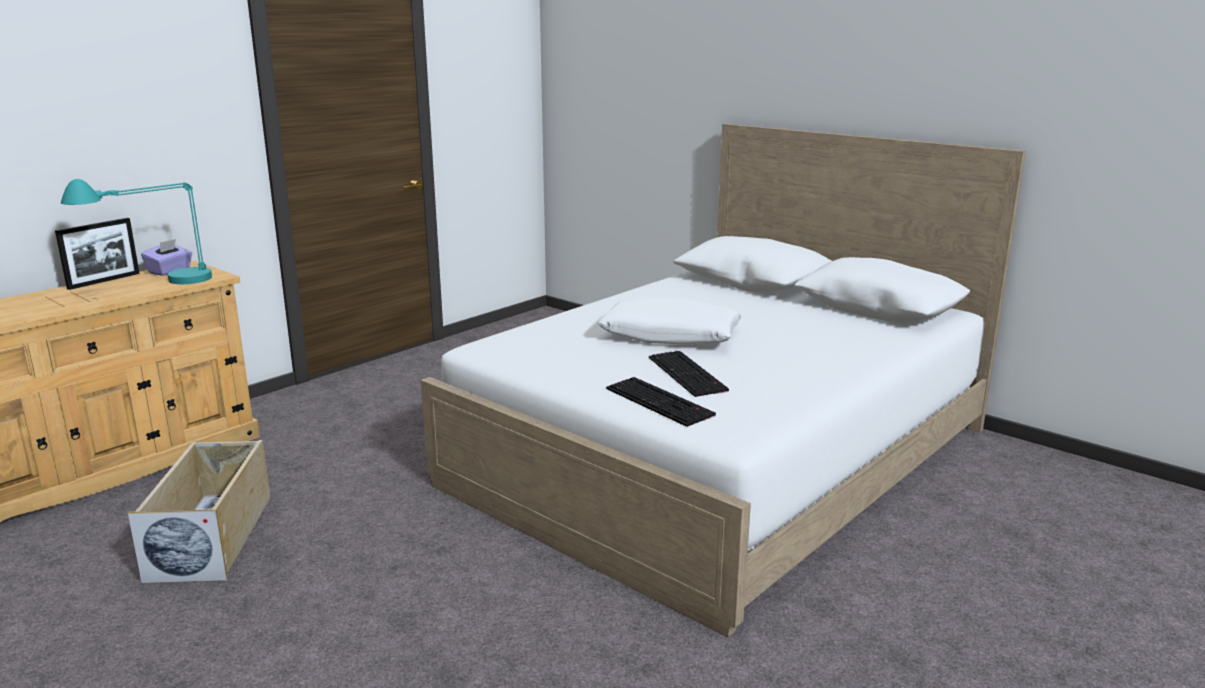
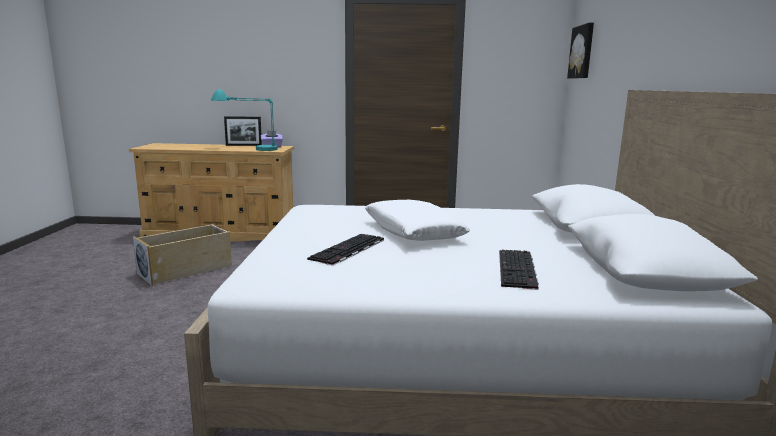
camera: 50 degrees right, 5 degrees down
keyboard [606,377,716,427] -> keyboard moved to [499,250,539,290]
none -> picture [567,23,594,79]

